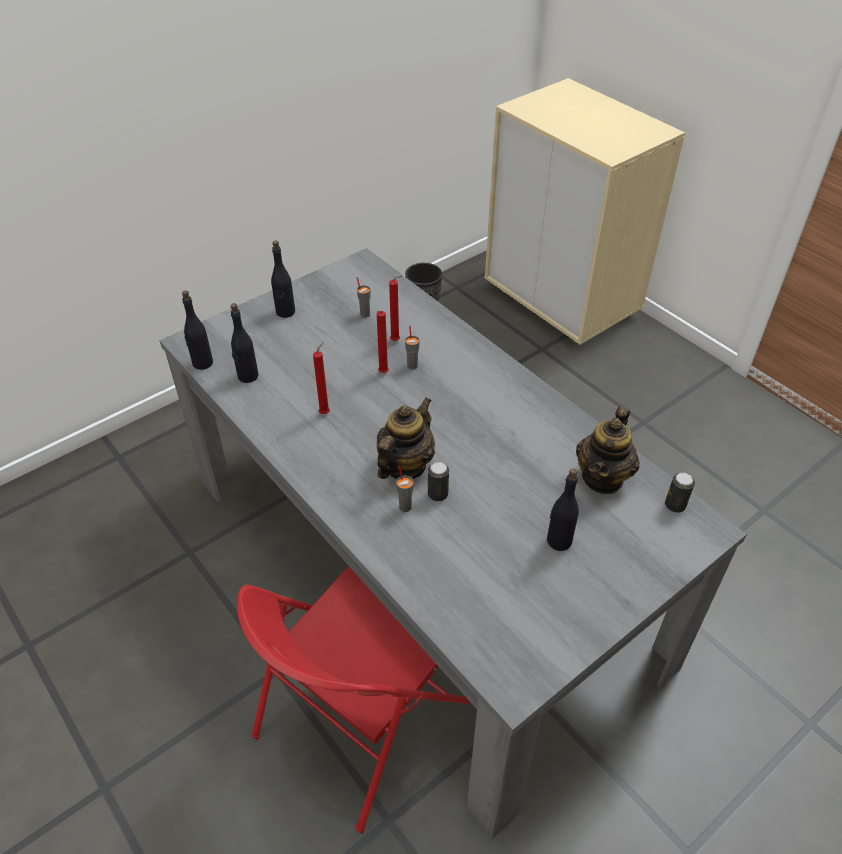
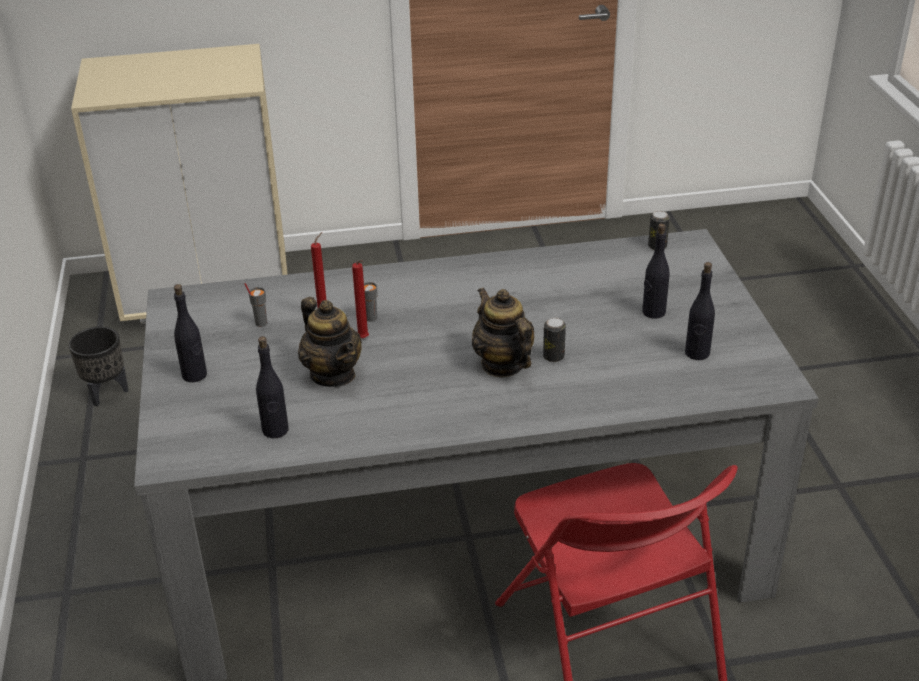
camera: 60 degrees left, 10 degrees down
black bottle [182,290,213,370] -> black bottle moved to [685,262,715,360]
red candle [313,342,330,414] -> none
grey cup [396,466,414,512] -> none
teapot [576,406,639,494] -> teapot moved to [298,297,362,387]

